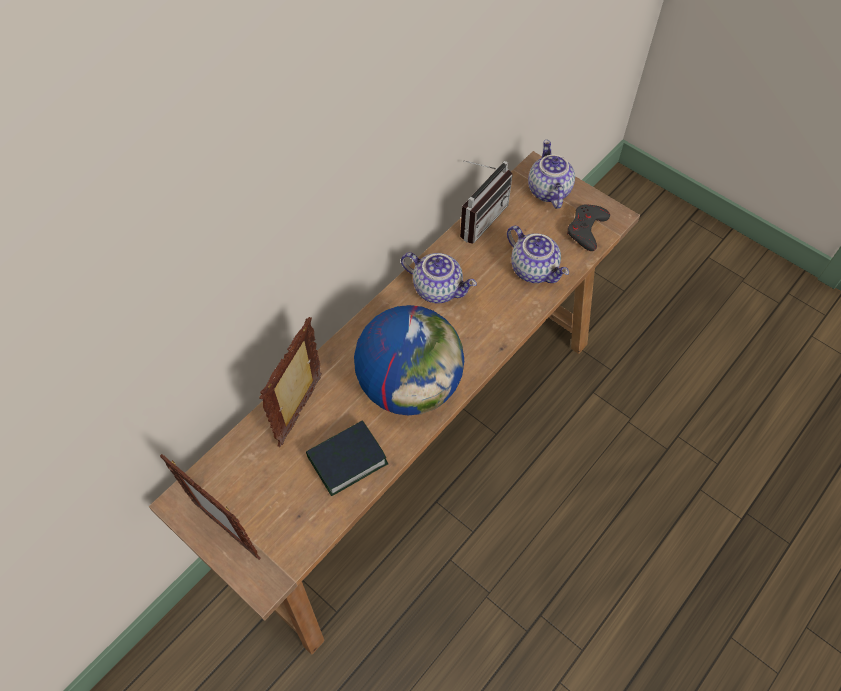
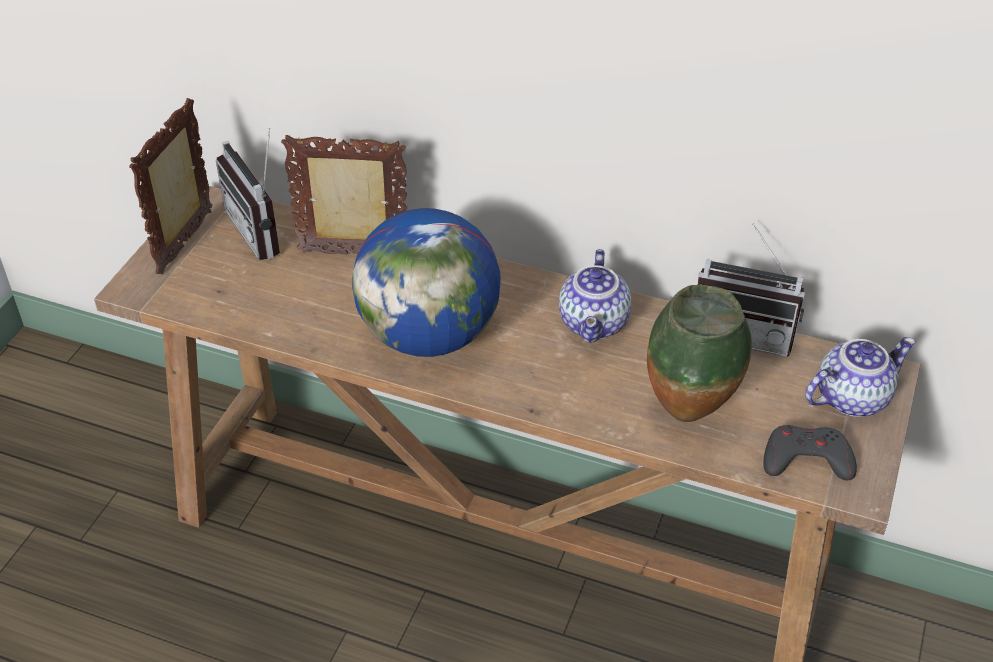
camera: 70 degrees right, 15 degrees down
book [306,420,388,496] -> none
teapot [507,226,569,283] -> vase [647,285,752,422]
none -> radio [216,128,280,260]

